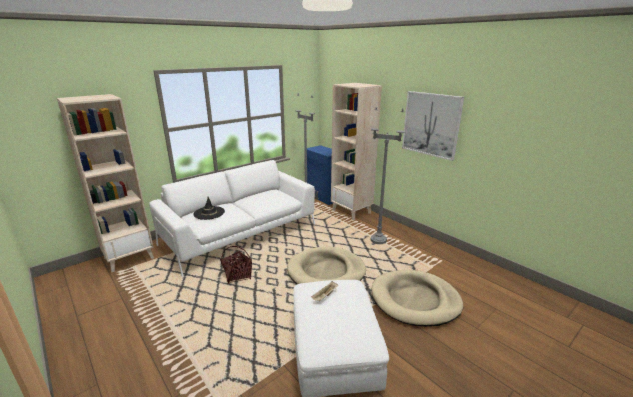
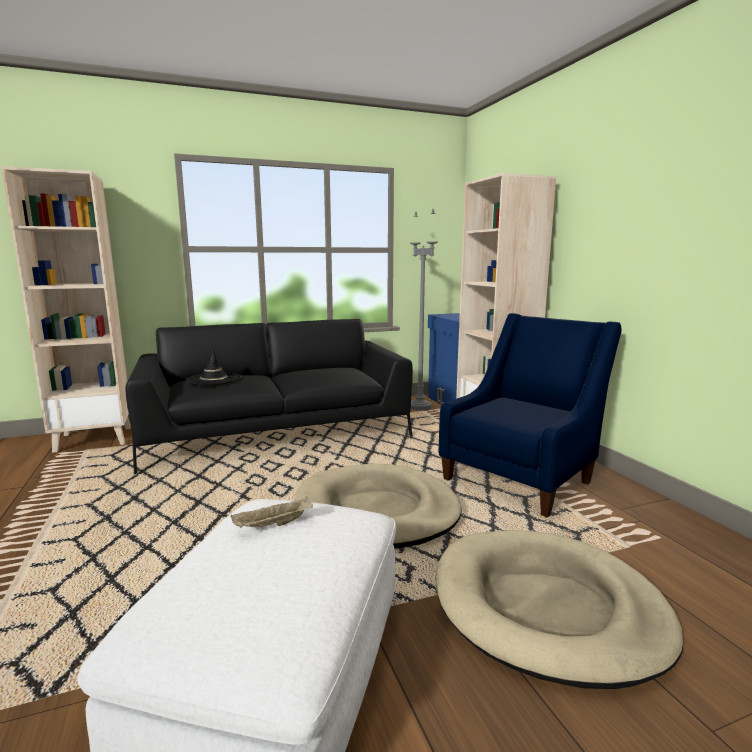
camera: 20 degrees right, 10 degrees down
white sofa [149,160,315,277] -> black sofa [125,319,413,474]
basket [220,246,252,284] -> none
grey floor lamp [371,106,405,244] -> blue armchair [439,313,622,518]
picture [402,91,464,161] -> none

